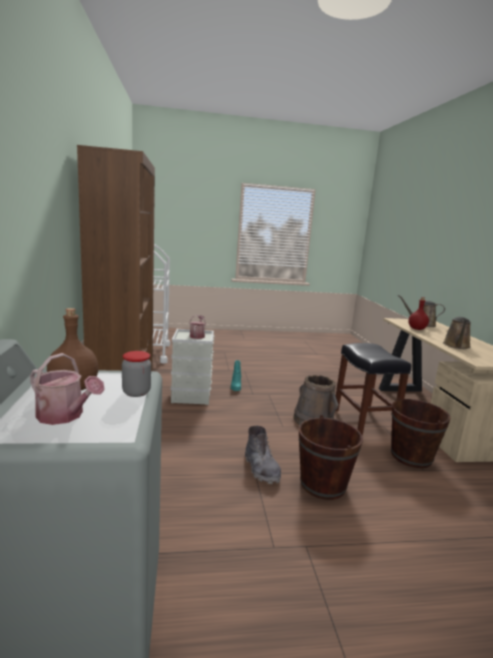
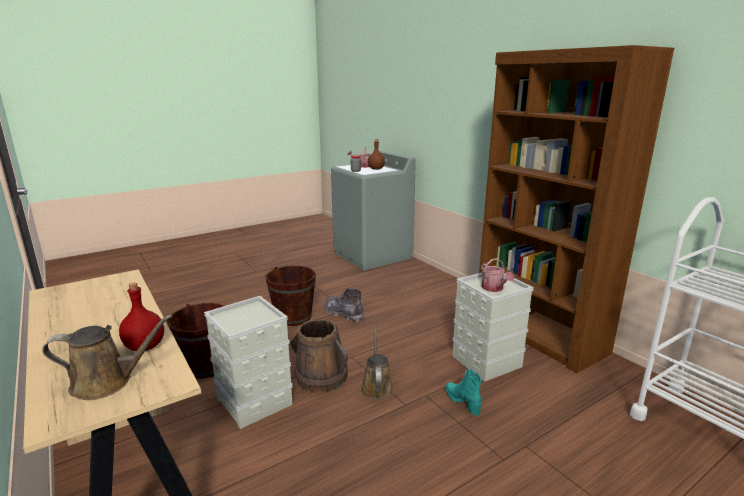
camera: 155 degrees right, 5 degrees up
black stool [336,343,411,436] -> grey storage box [204,296,293,429]
brown watering can [443,317,471,349] -> brown watering can moved to [361,329,393,399]

